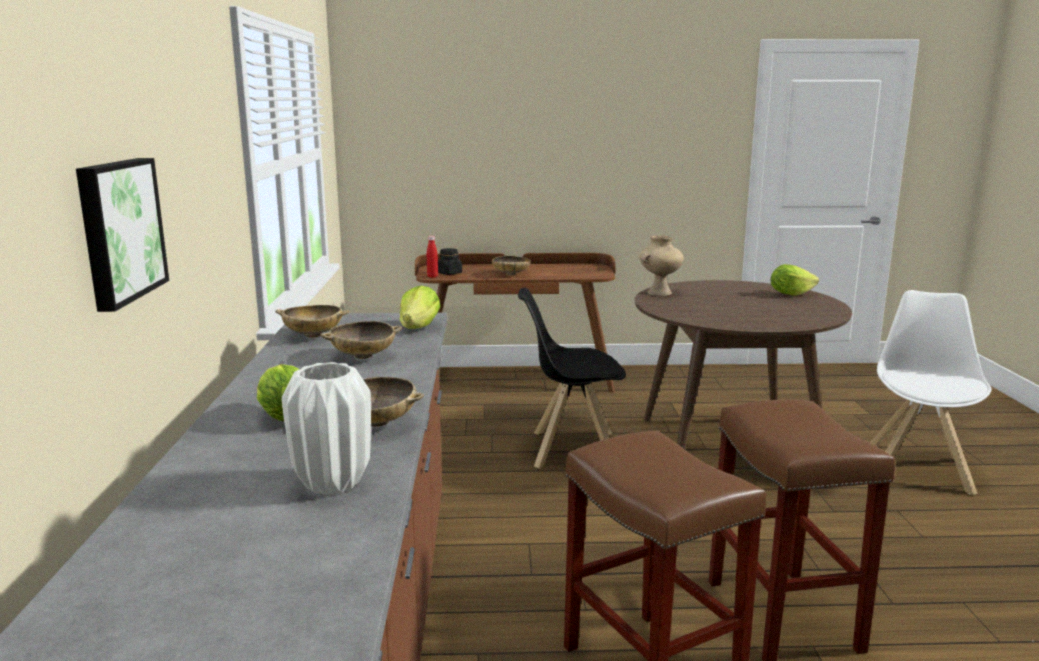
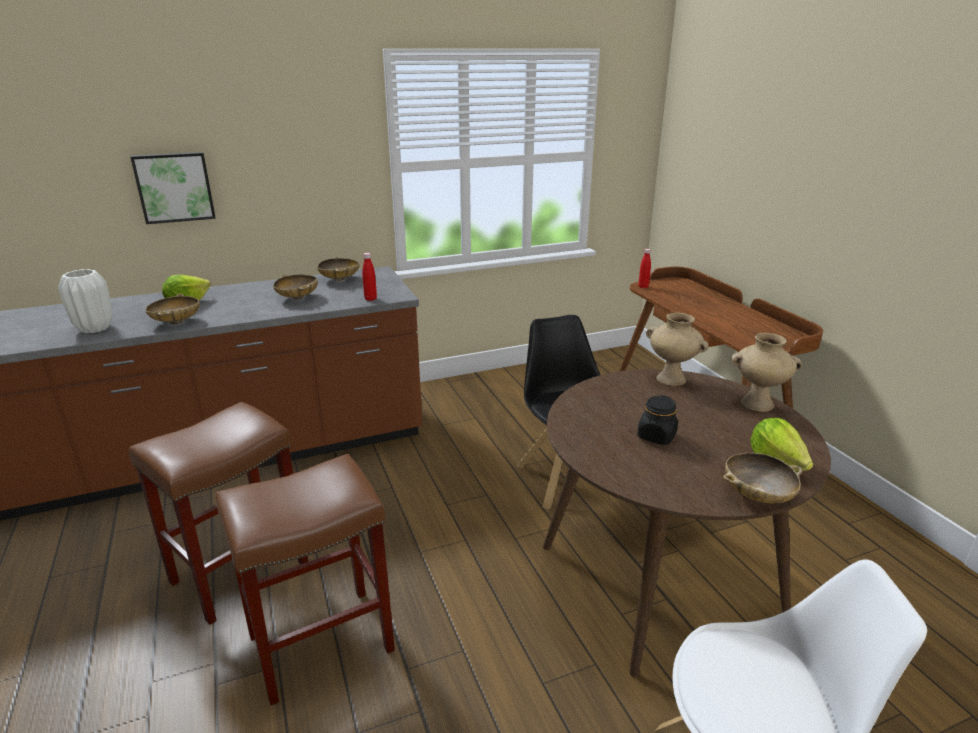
camera: 70 degrees right, 10 degrees up
lettuce [400,286,441,329] -> red bottle [362,253,377,301]
black jar [438,248,462,275] -> black jar moved to [637,395,678,445]
beige bowl [492,255,531,275] -> beige bowl moved to [723,453,802,503]
none -> beige vase [731,333,802,412]

